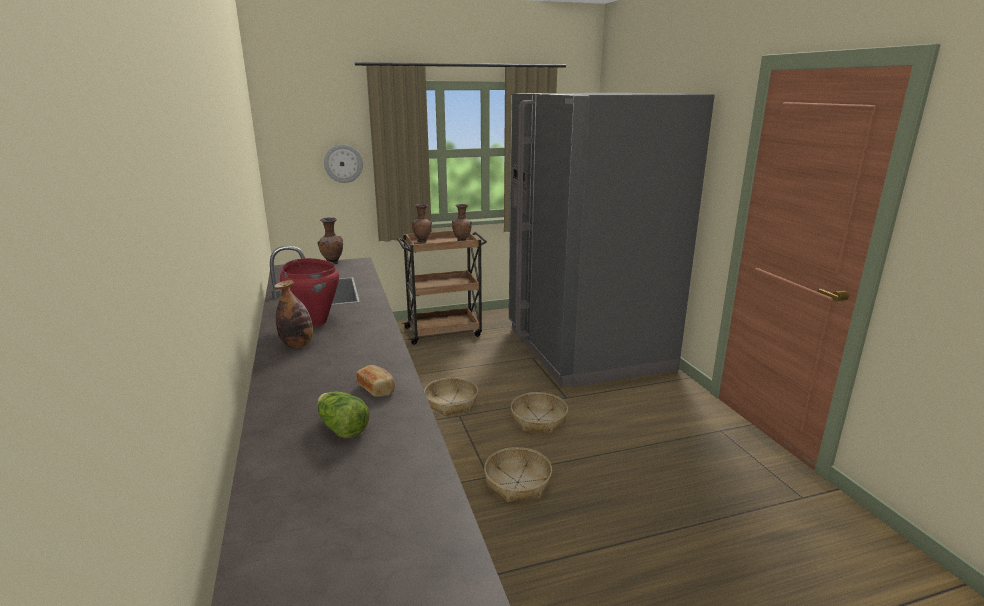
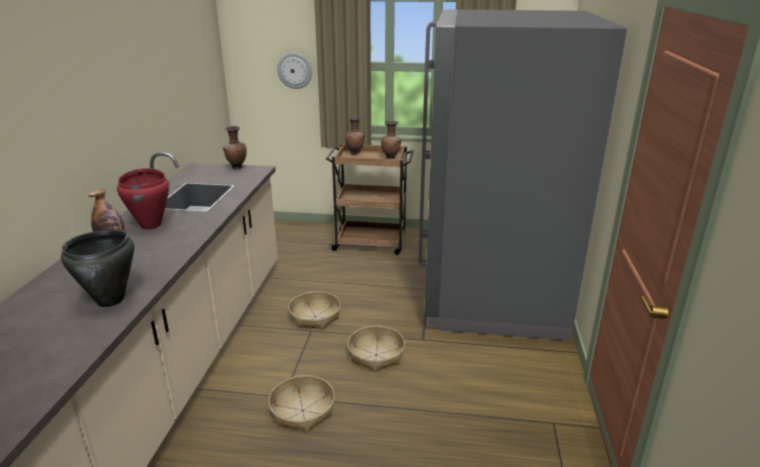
camera: 25 degrees right, 5 degrees up
lettuce [317,392,369,438] -> none
bread [356,365,395,397] -> black cooking pot [61,230,134,307]

